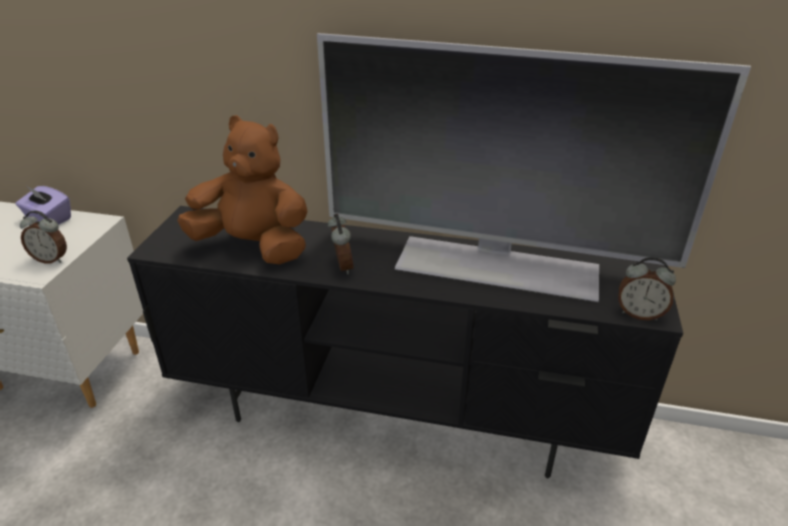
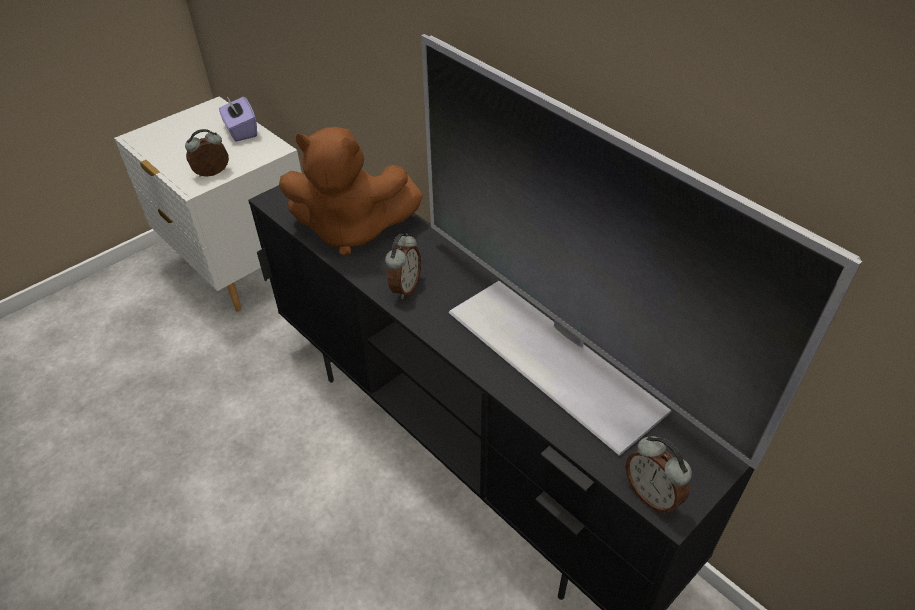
camera: 35 degrees right, 10 degrees up
alarm clock [20,210,67,264] -> alarm clock turned 105 degrees clockwise [185,129,229,177]
brown plush toy [177,115,308,264] -> brown plush toy turned 135 degrees clockwise [279,127,423,256]

